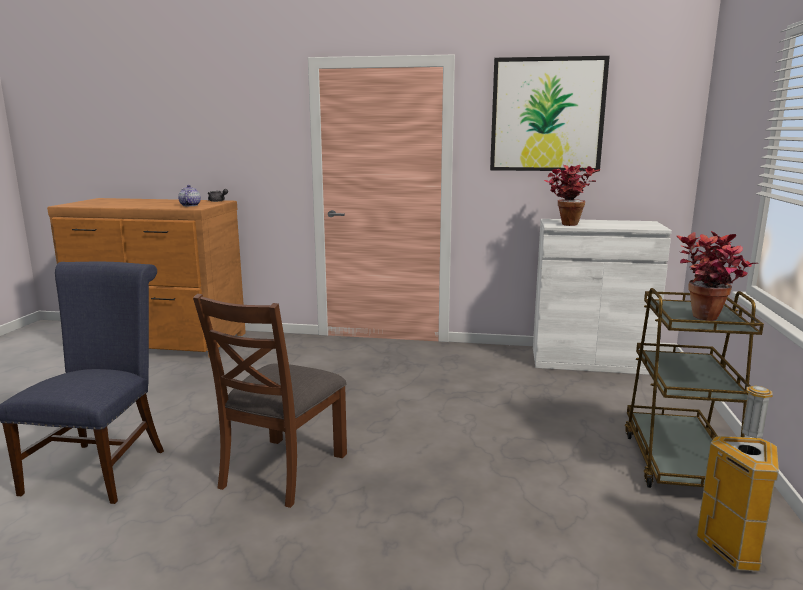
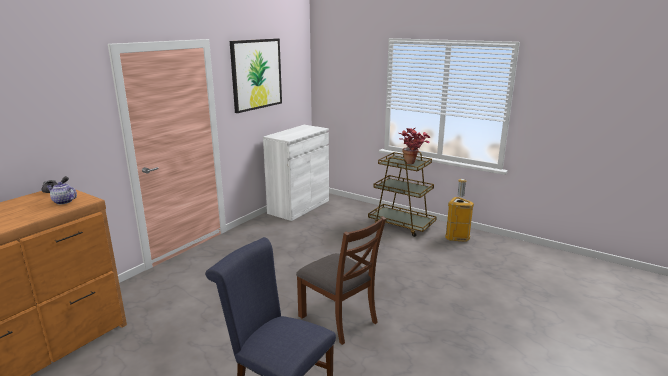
camera: 65 degrees left, 5 degrees up
potted plant [544,165,600,226] -> none

